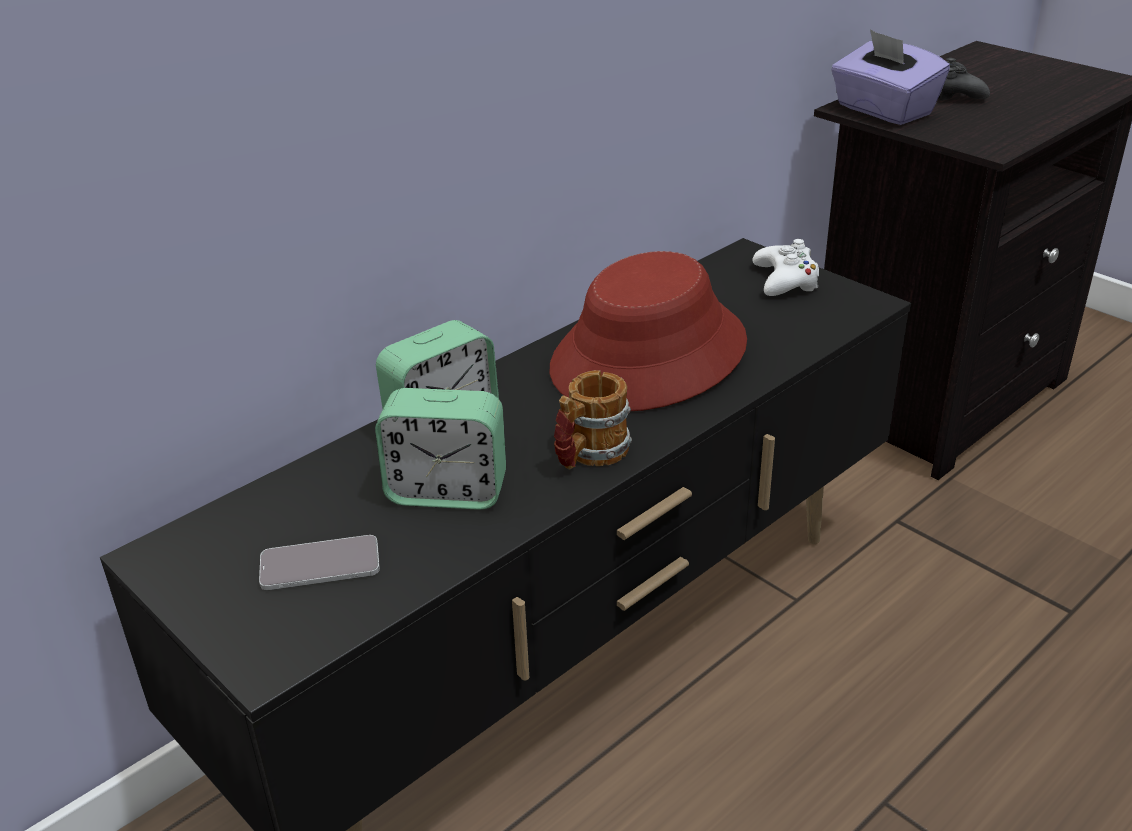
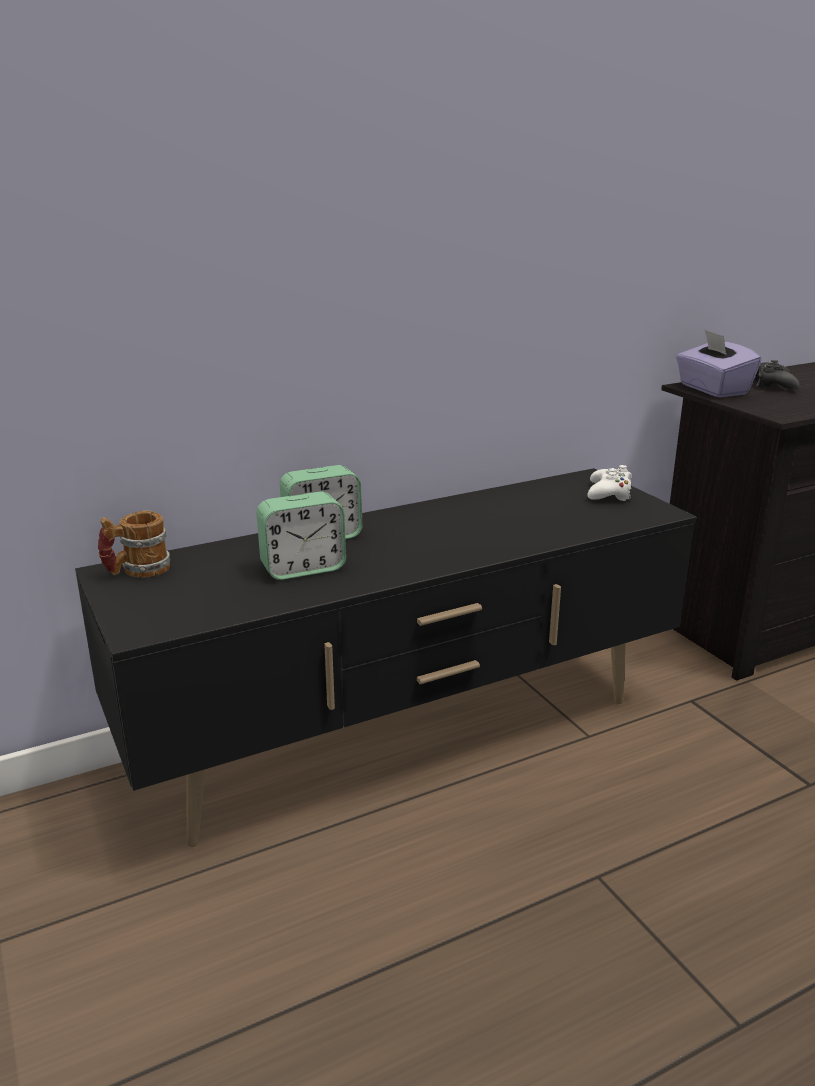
camera: 15 degrees right, 10 degrees down
phone [259,535,380,590] -> none
alarm clock [375,388,506,510] -> alarm clock turned 45 degrees counterclockwise [256,492,346,580]
red hat [549,251,747,411] -> none
mug [554,370,632,470] -> mug moved to [98,511,170,578]

